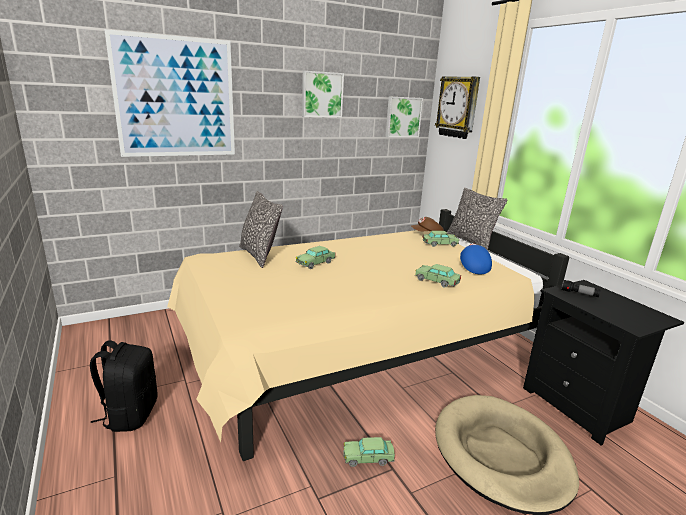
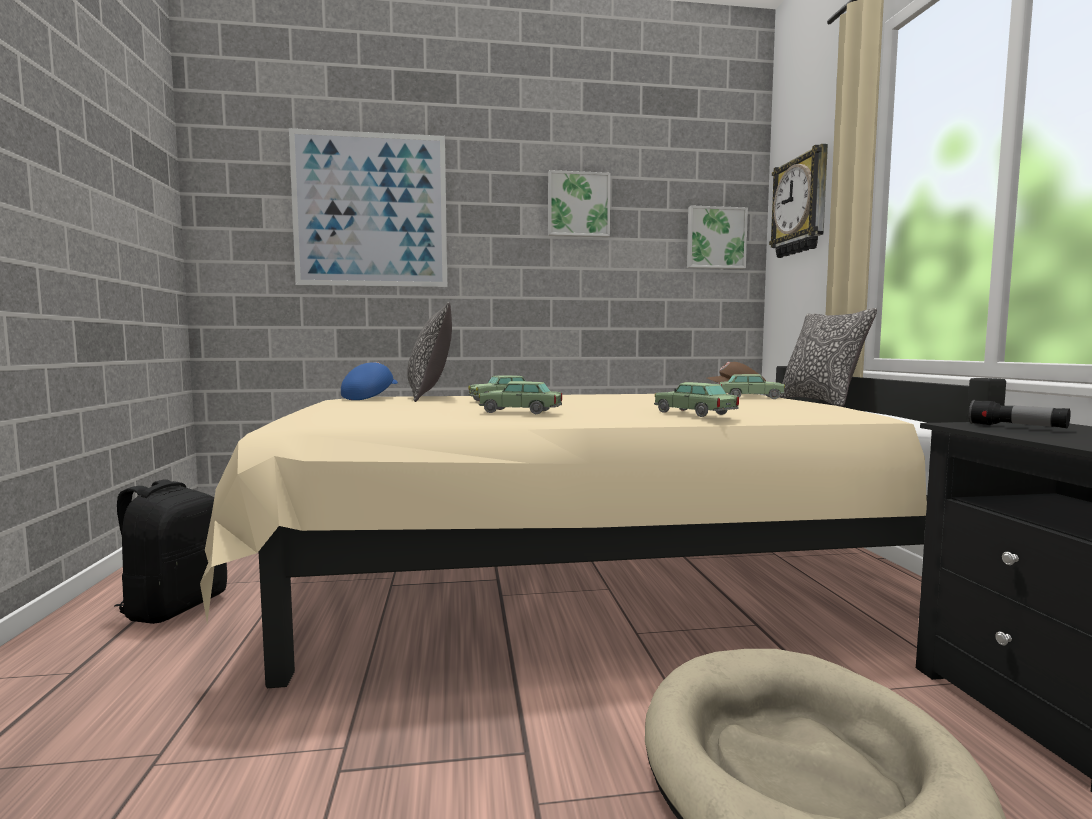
camera: 20 degrees right, 15 degrees down
toy car [343,437,395,467] -> toy car moved to [479,381,562,414]
blue cap [460,244,492,274] -> blue cap moved to [341,362,398,400]

